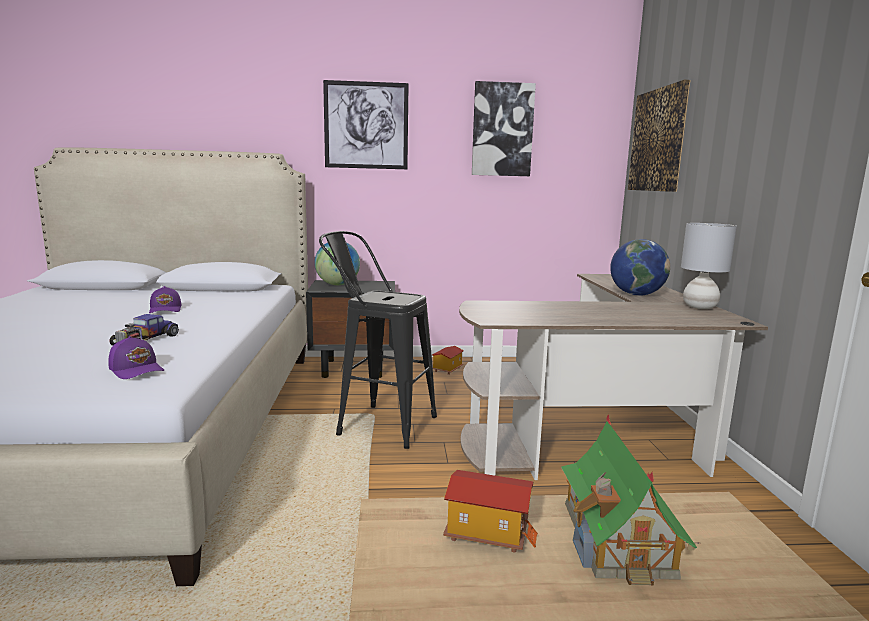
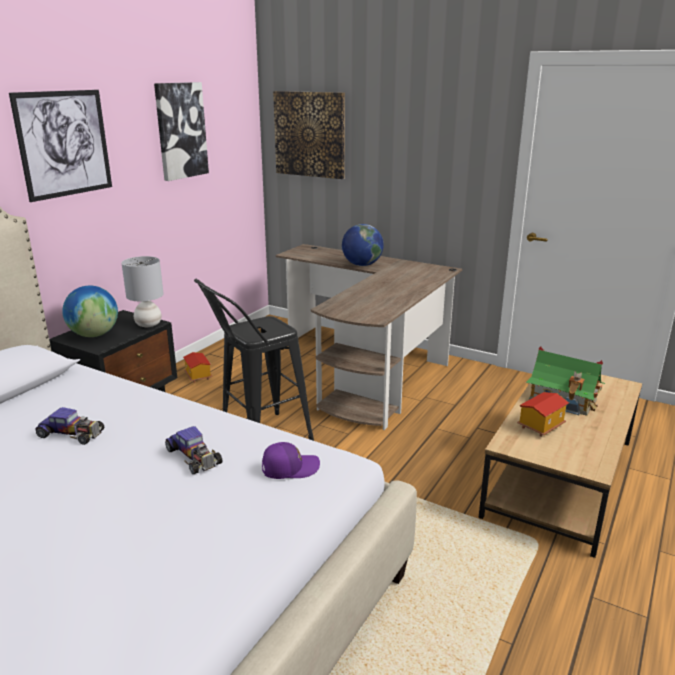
camera: 55 degrees left, 10 degrees up
purple cap [149,286,182,313] -> toy car [35,407,104,445]
grey table lamp [681,223,737,309] -> grey table lamp moved to [121,256,164,327]

